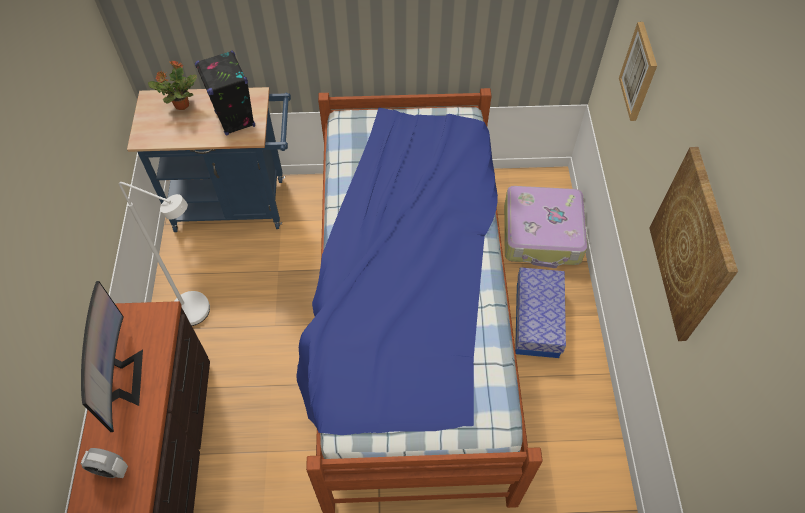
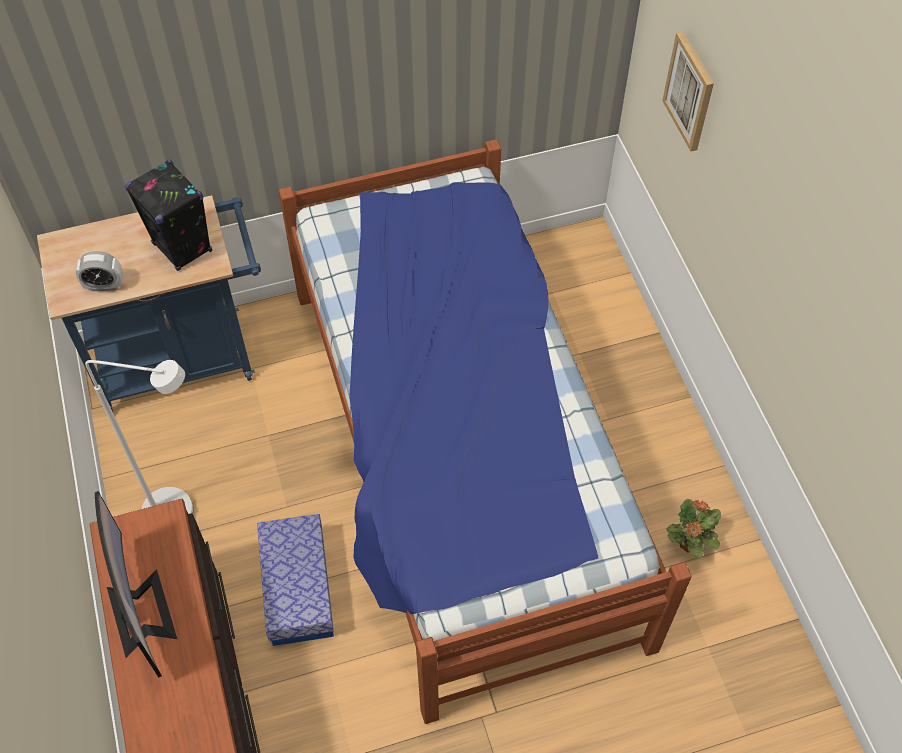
camera: 15 degrees left, 0 degrees up
alarm clock [81,448,128,478] -> alarm clock moved to [76,251,123,291]
potted plant [148,61,197,110] -> potted plant moved to [666,499,721,558]
suitcase [504,186,587,268] -> none
storage box [515,267,566,358] -> storage box moved to [257,514,334,646]
picture [649,147,738,341] -> none

